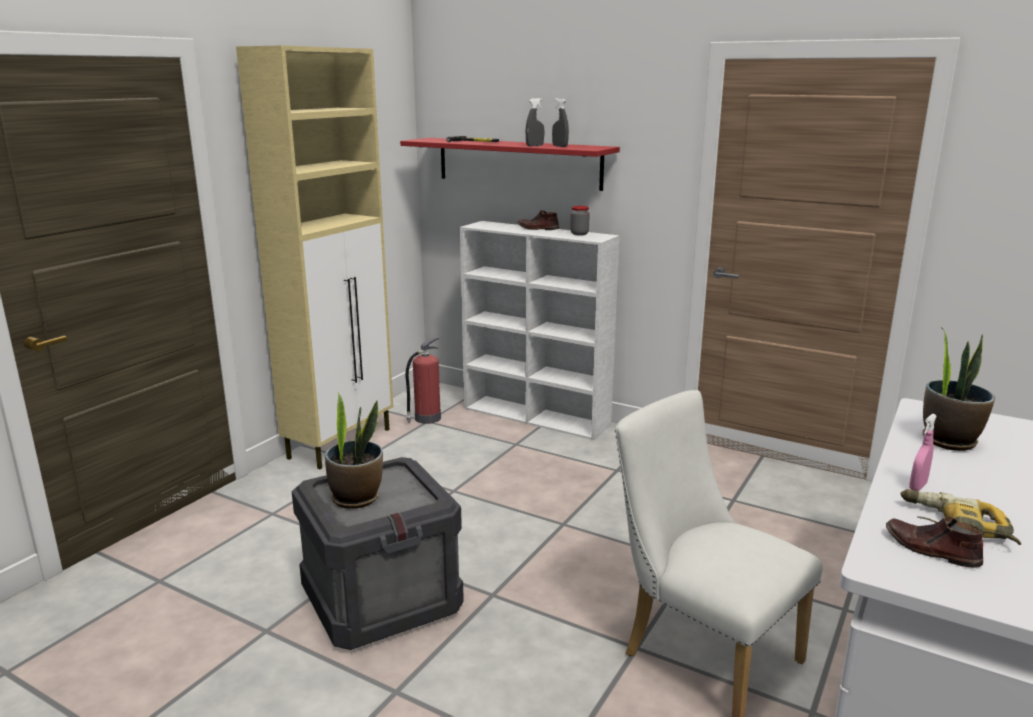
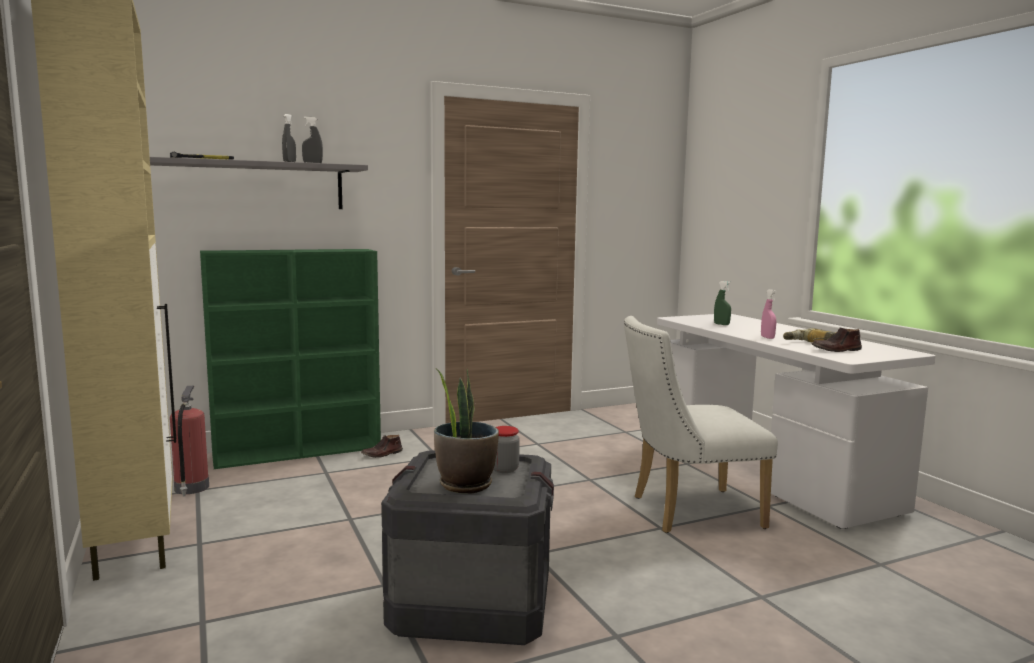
camera: 55 degrees left, 10 degrees down
red shelf [400,138,620,191] -> grey shelf [150,157,368,209]
white bookcase [460,221,620,440] -> green bookcase [200,249,381,469]
brown shoe [517,210,559,230] -> brown shoe moved to [361,435,403,458]
jar [570,206,590,235] -> jar moved to [494,426,520,473]
potted plant [923,327,995,451] -> green spray bottle [714,281,731,325]

